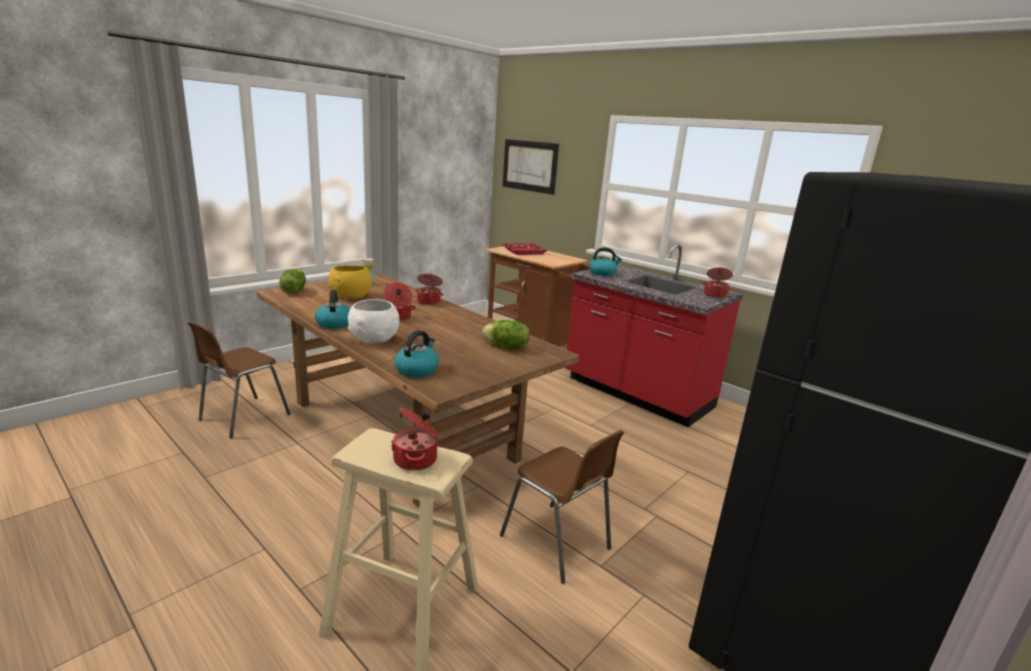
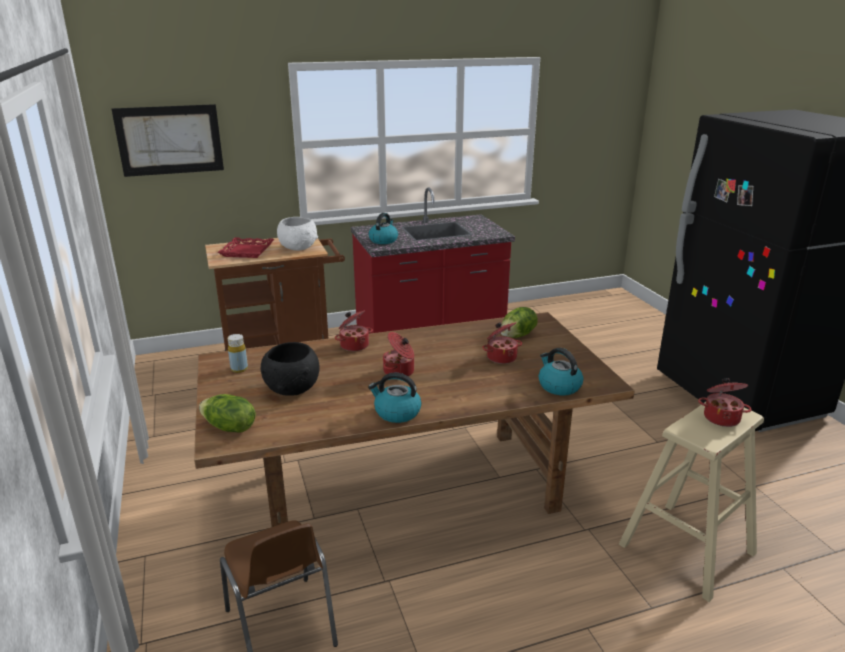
camera: 60 degrees left, 5 degrees up
yellow bowl [328,265,372,299] -> black bowl [260,342,320,396]
white bowl [348,299,400,343] -> white bowl moved to [277,217,318,251]
brown chair [500,430,624,584] -> none
cooking pot [701,267,733,298] -> cooking pot moved to [482,322,522,364]

